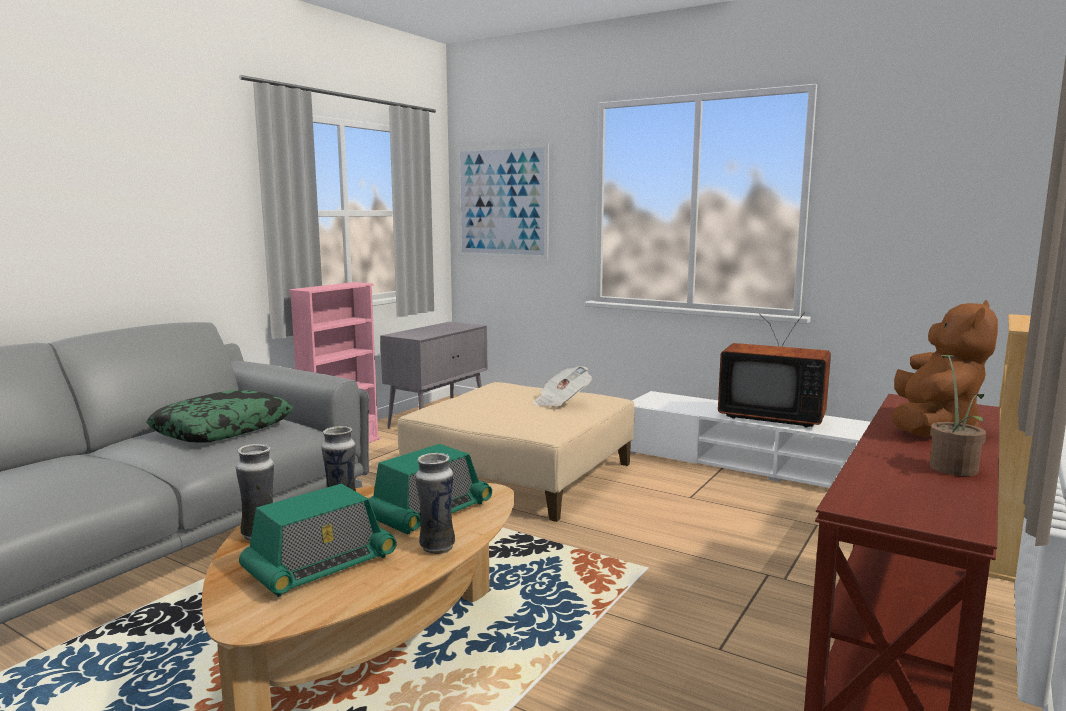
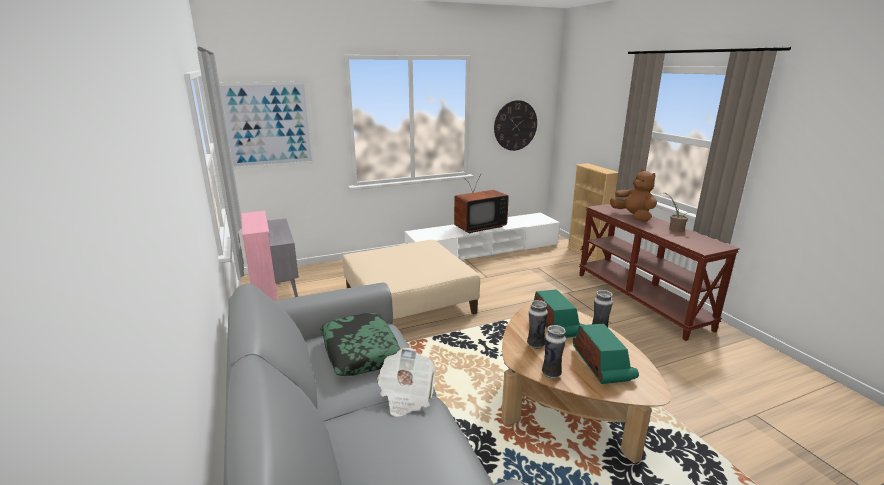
camera: 55 degrees left, 10 degrees up
newspaper [533,366,592,407] -> newspaper moved to [377,348,436,417]
none -> wall clock [494,100,537,151]

